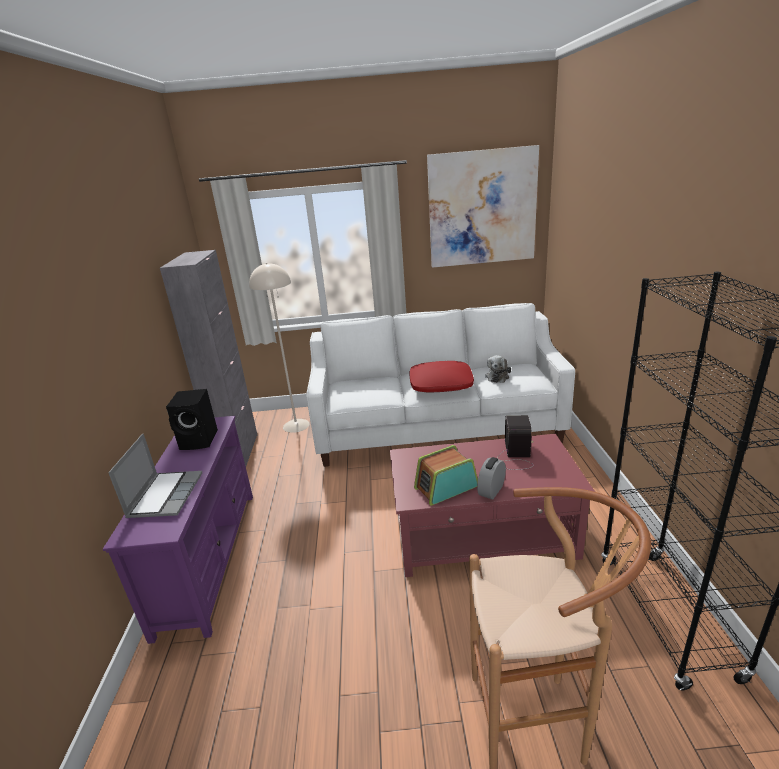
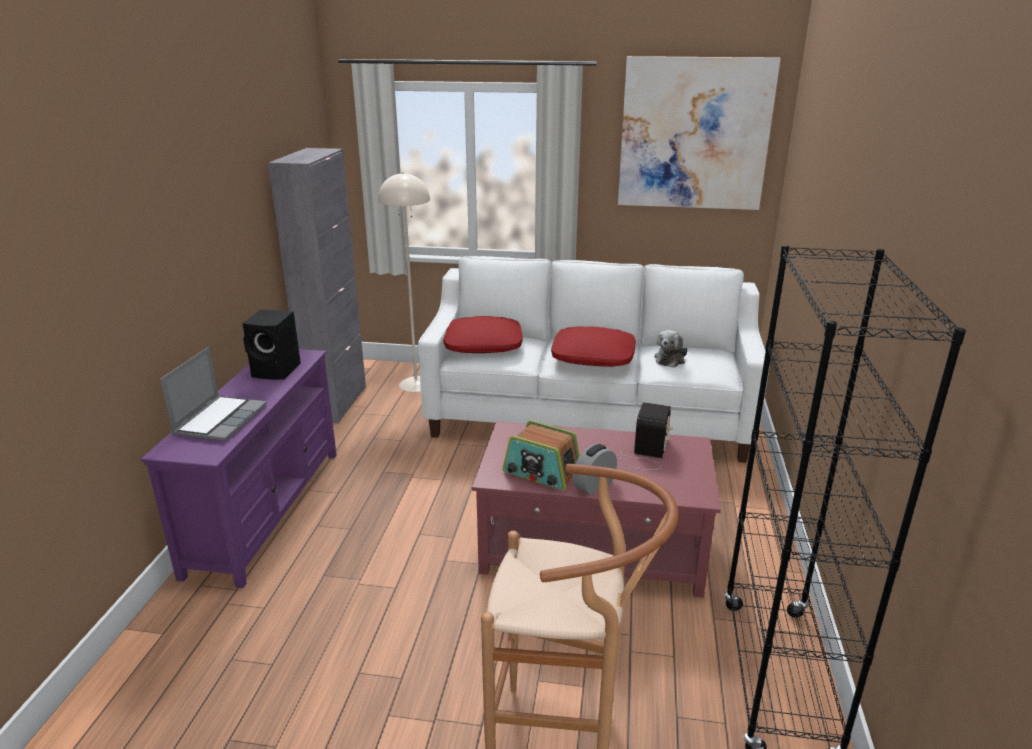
camera: 10 degrees right, 0 degrees up
radio [414,445,478,505] -> radio turned 135 degrees counterclockwise [502,420,580,491]
none -> red pillow [443,316,523,353]

